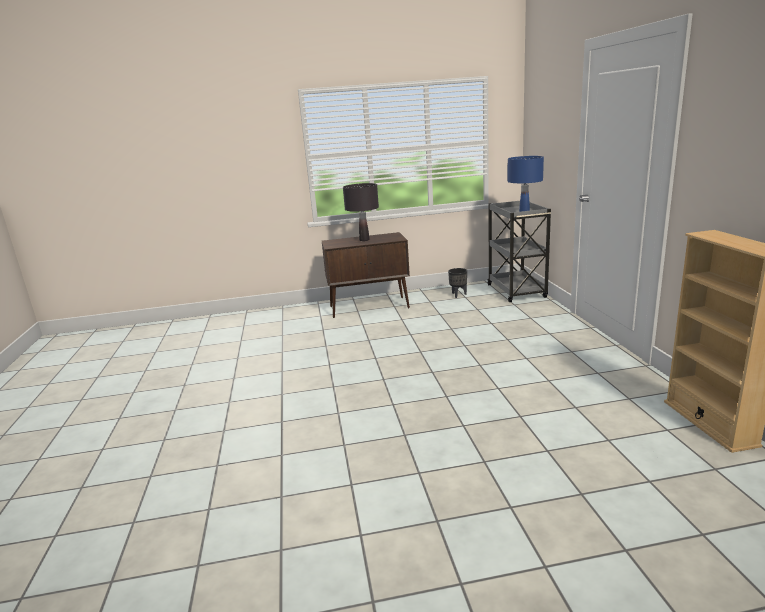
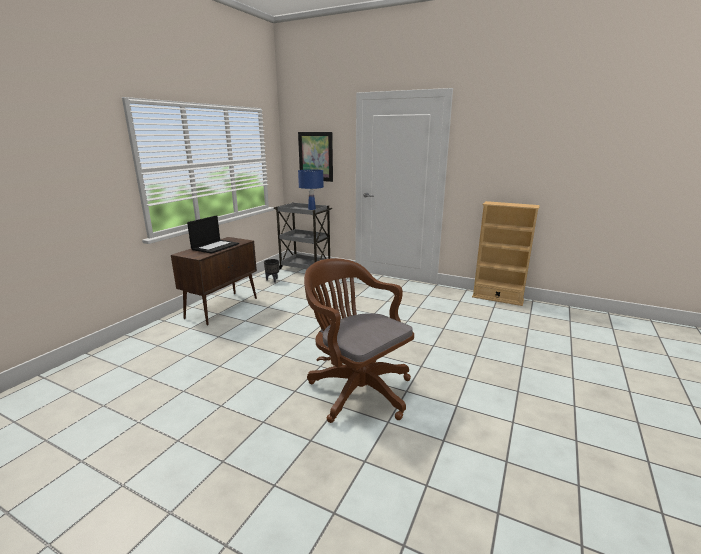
camera: 55 degrees left, 0 degrees up
black table lamp [343,183,379,241] -> laptop [187,215,239,254]
none -> picture [298,132,333,182]
none -> brown office chair [304,258,414,423]

